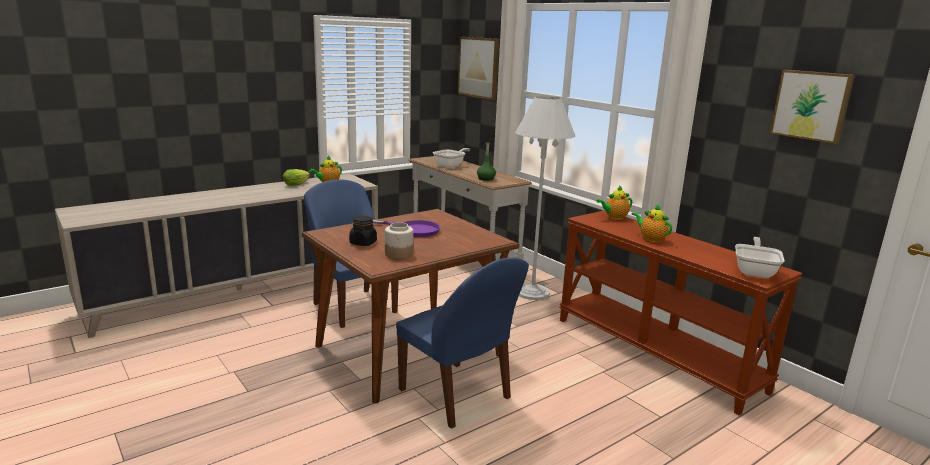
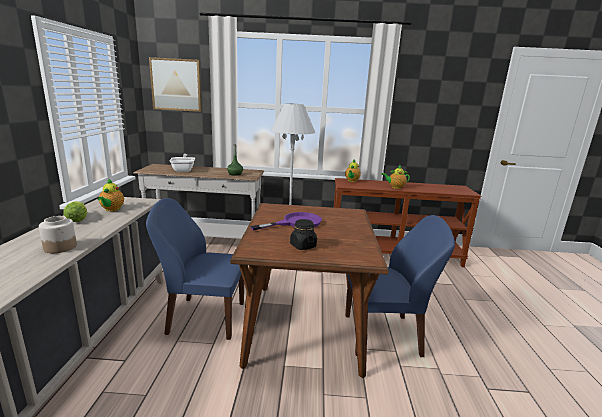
camera: 50 degrees left, 0 degrees up
jar [385,222,413,259] -> jar moved to [39,216,77,253]
frying pan [735,237,785,278] -> none
picture [770,70,855,144] -> none

